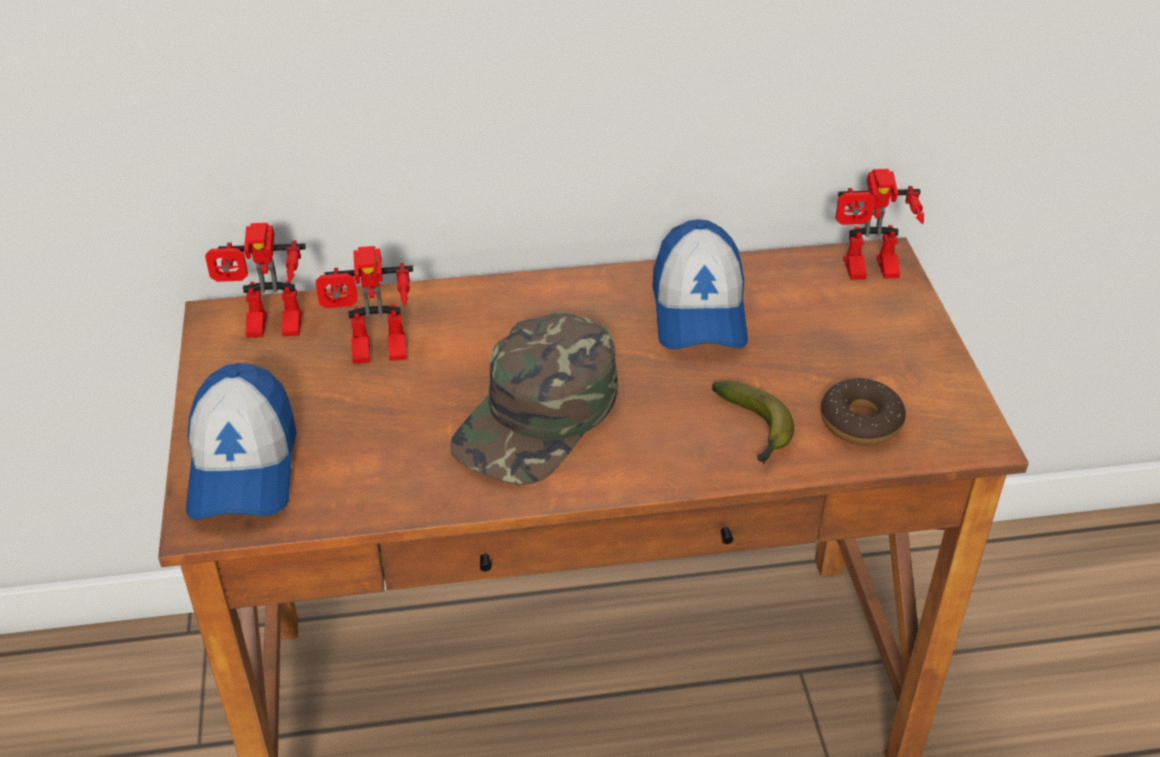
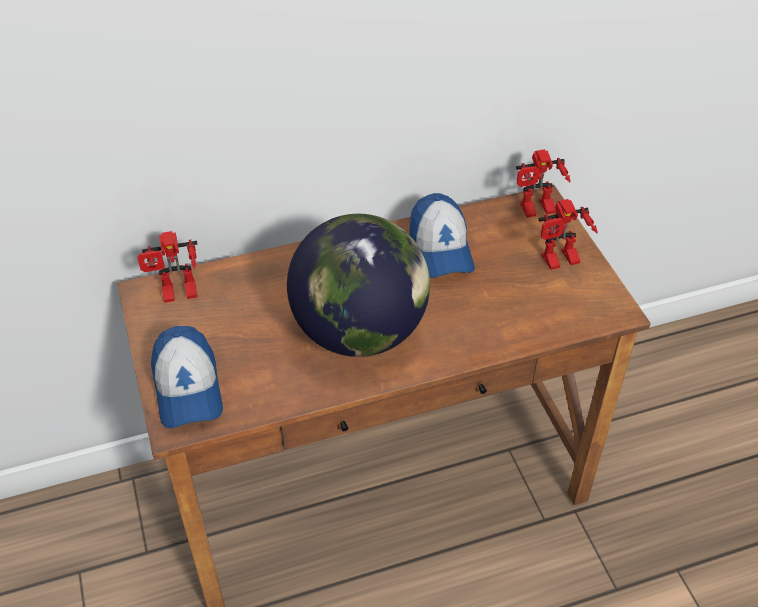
camera: 10 degrees left, 5 degrees up
toy robot [316,246,413,364] -> toy robot moved to [539,199,598,270]
green cap [450,312,618,485] -> globe [287,214,430,357]
banana [712,381,794,464] -> none
donut [821,378,906,446] -> none

